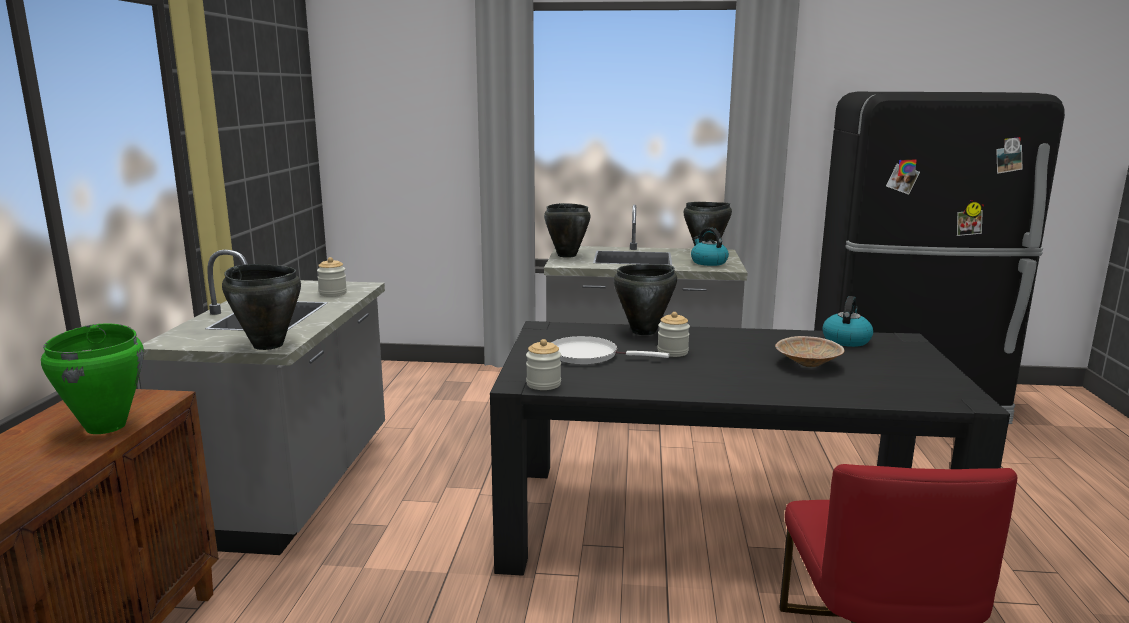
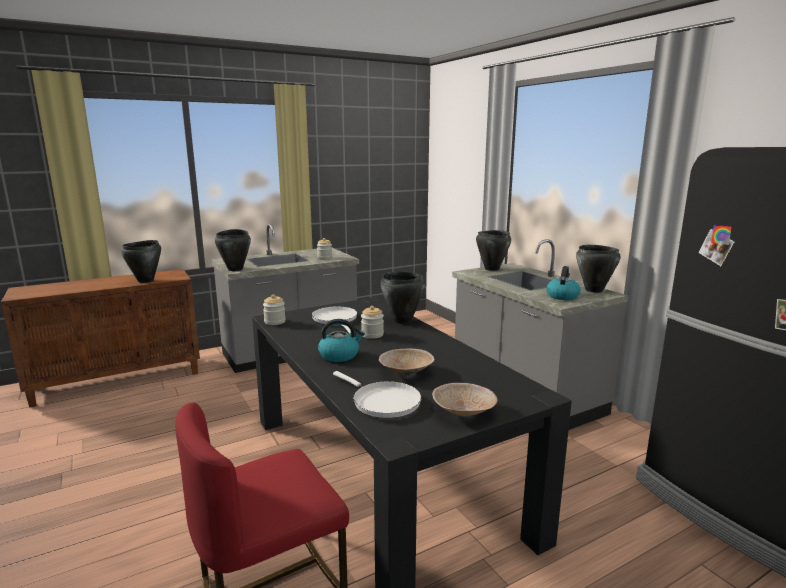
camera: 55 degrees right, 0 degrees up
green cooking pot [41,323,144,434] -> black cooking pot [121,240,161,283]
kettle [822,296,873,347] -> kettle moved to [318,319,365,362]
none -> white frying pan [333,371,422,418]
none -> beige bowl [432,383,498,416]

